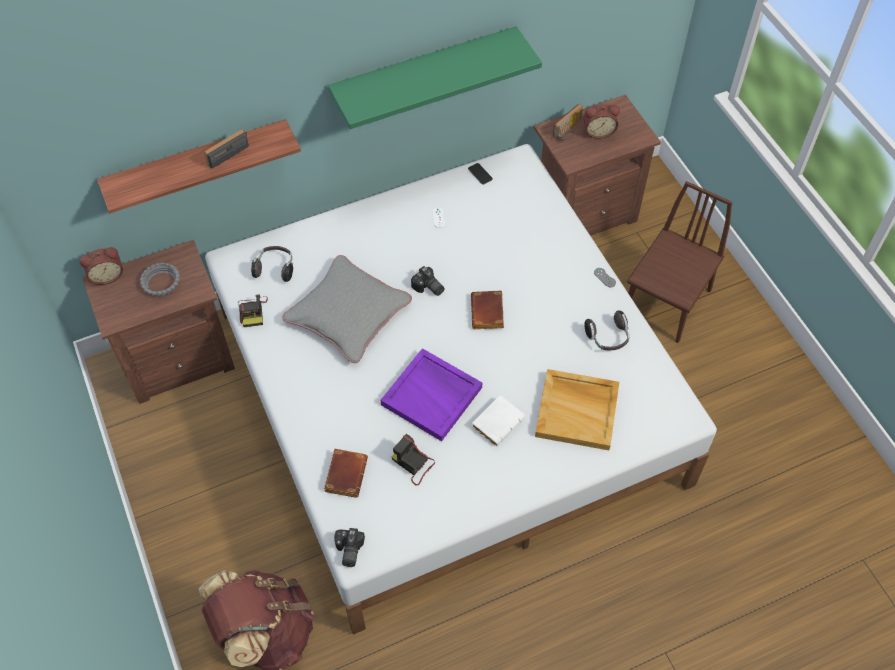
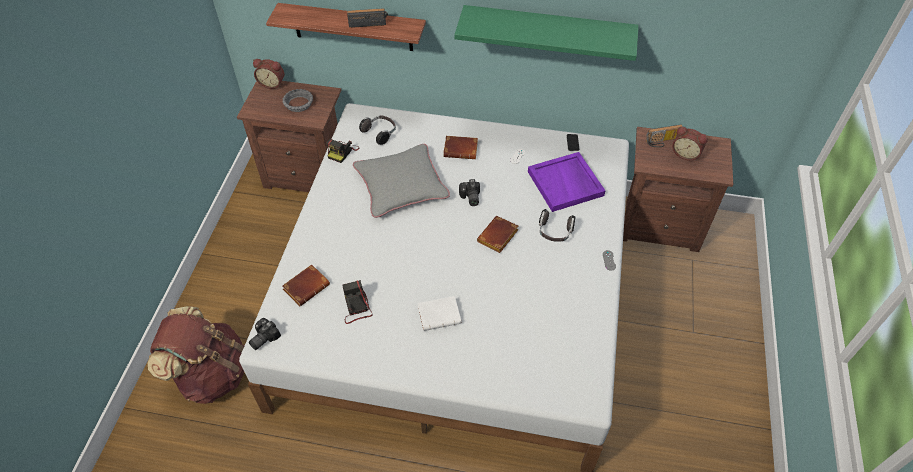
camera: 35 degrees right, 5 degrees down
purple tray [381,348,482,441] -> purple tray moved to [528,152,605,212]
beige tray [535,369,620,450] -> none
headphones [584,310,630,350] -> headphones moved to [539,209,575,242]
brown chair [627,181,733,343] -> none
none -> brown book [443,136,478,159]

